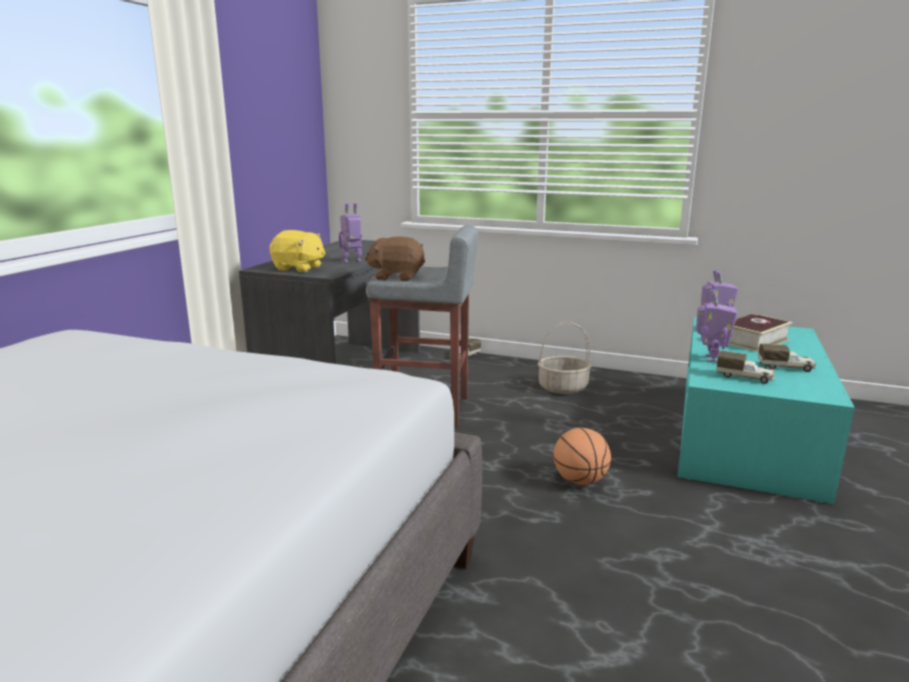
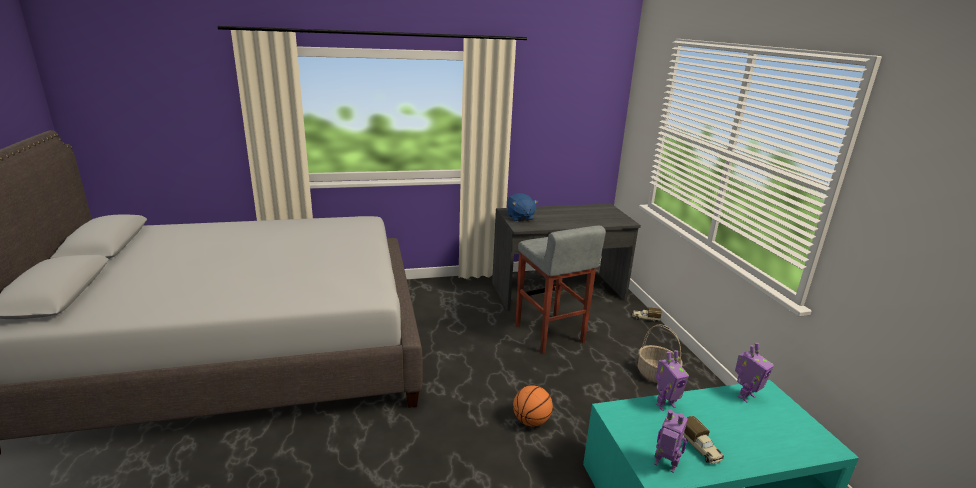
camera: 55 degrees right, 5 degrees up
yellow plush toy [270,230,325,272] -> blue plush toy [507,193,538,222]
toy robot [339,202,362,262] -> toy robot moved to [654,409,688,473]
brown plush toy [365,237,425,281] -> none
toy truck [716,351,775,384] -> none
book [729,313,792,352] -> none

